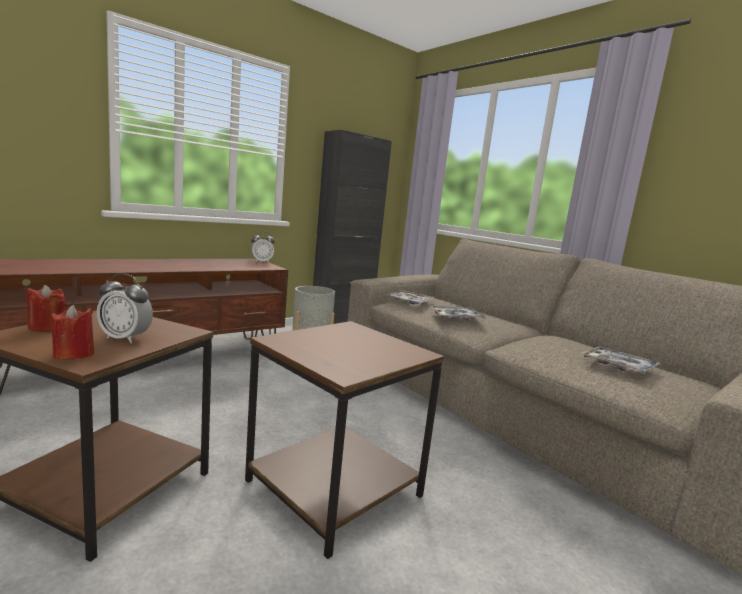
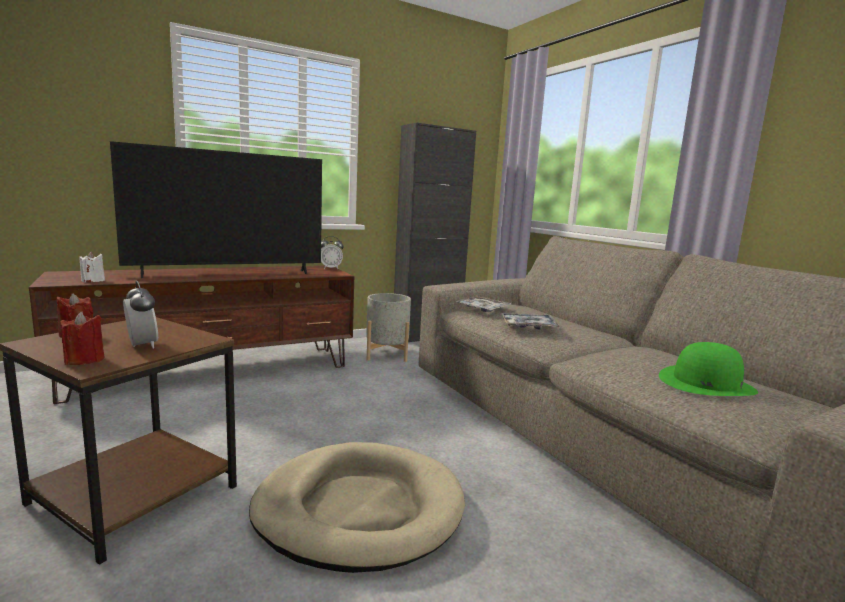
camera: 10 degrees right, 0 degrees up
alarm clock [97,273,153,343] -> alarm clock turned 150 degrees counterclockwise [123,281,158,349]
brown side table [245,321,444,559] -> beige dog bed [249,442,465,573]
tray [580,346,661,374] -> green hat [659,342,758,396]
none -> white candle [79,252,105,282]
none -> television [110,141,322,278]

